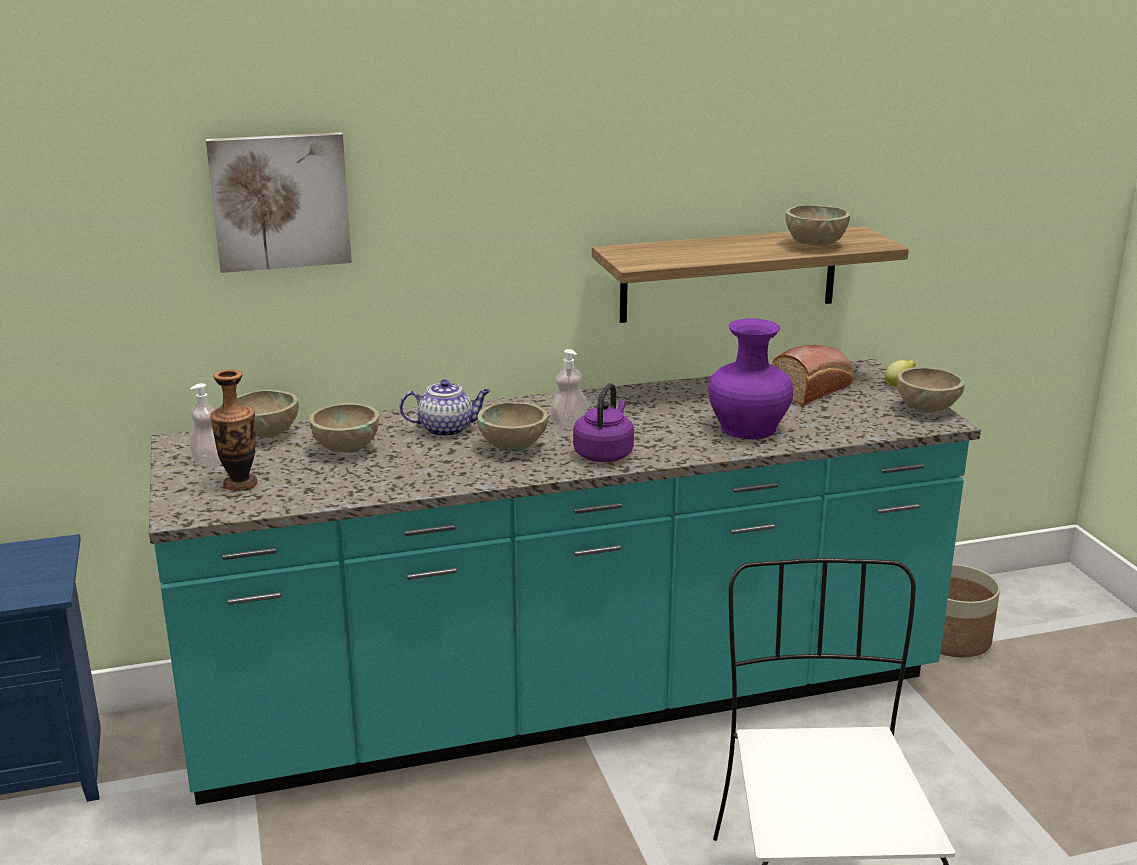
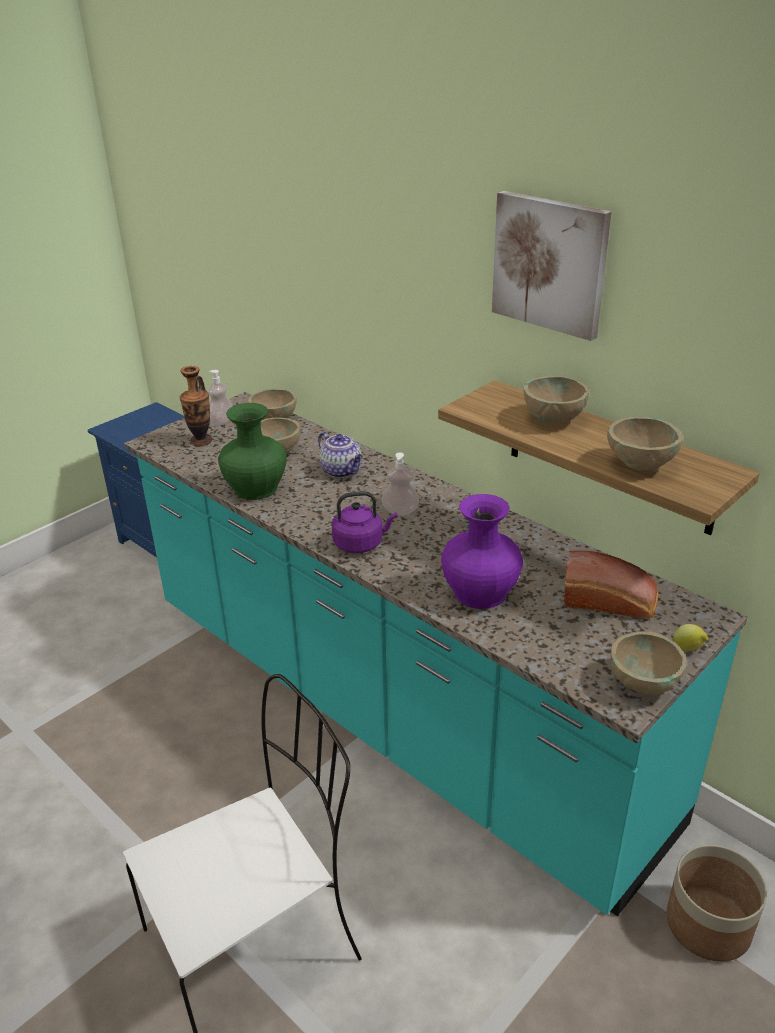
camera: 60 degrees right, 10 degrees up
picture [206,132,352,273] -> picture moved to [492,191,612,341]
beige bowl [477,402,548,452] -> beige bowl moved to [524,376,589,423]
none -> green vase [218,403,287,500]

